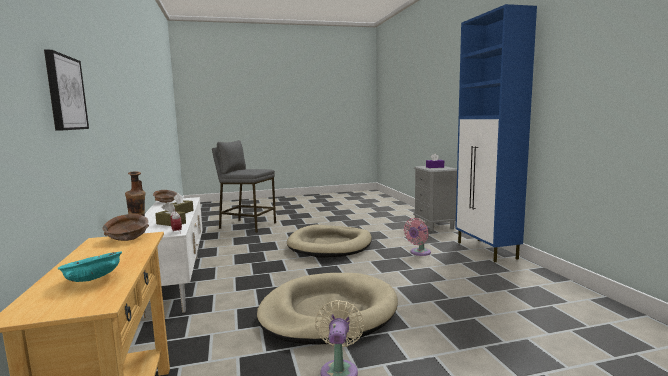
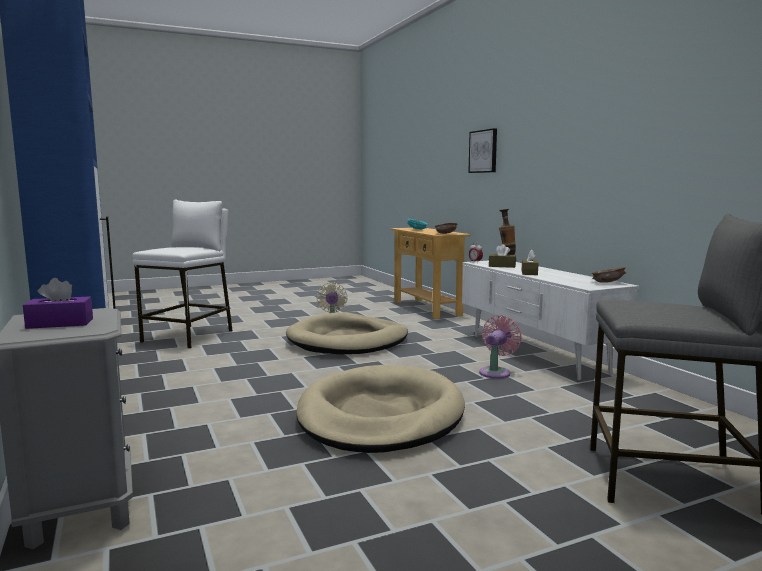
camera: 170 degrees right, 0 degrees up
pink fan [404,218,431,256] -> pink fan moved to [479,315,522,379]
none -> white stool [132,199,233,349]

